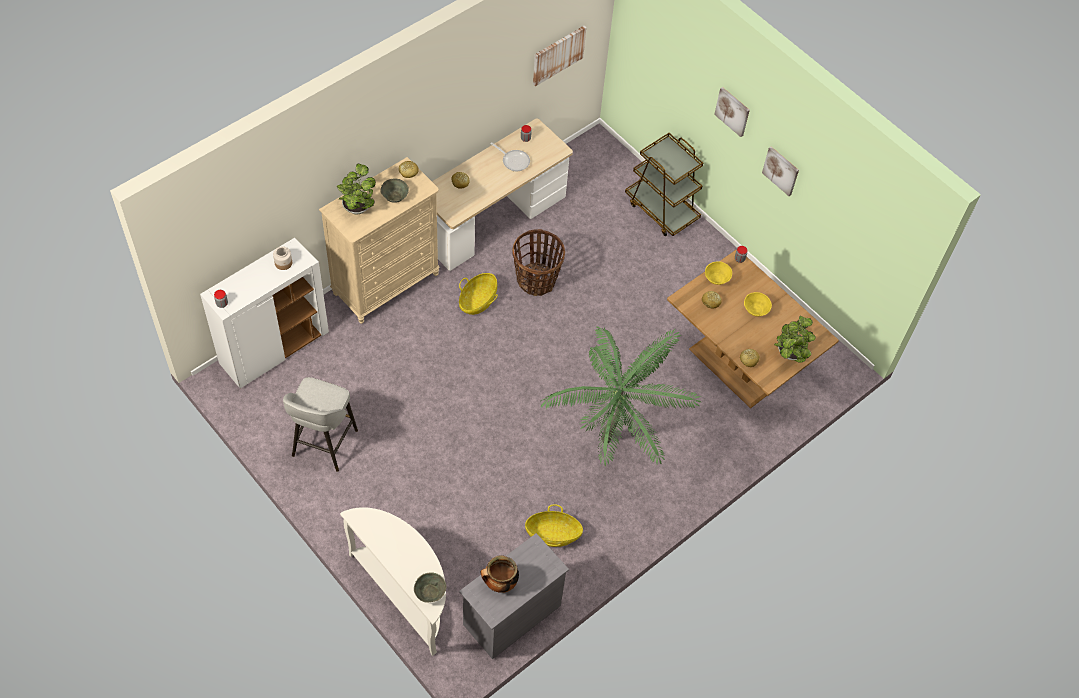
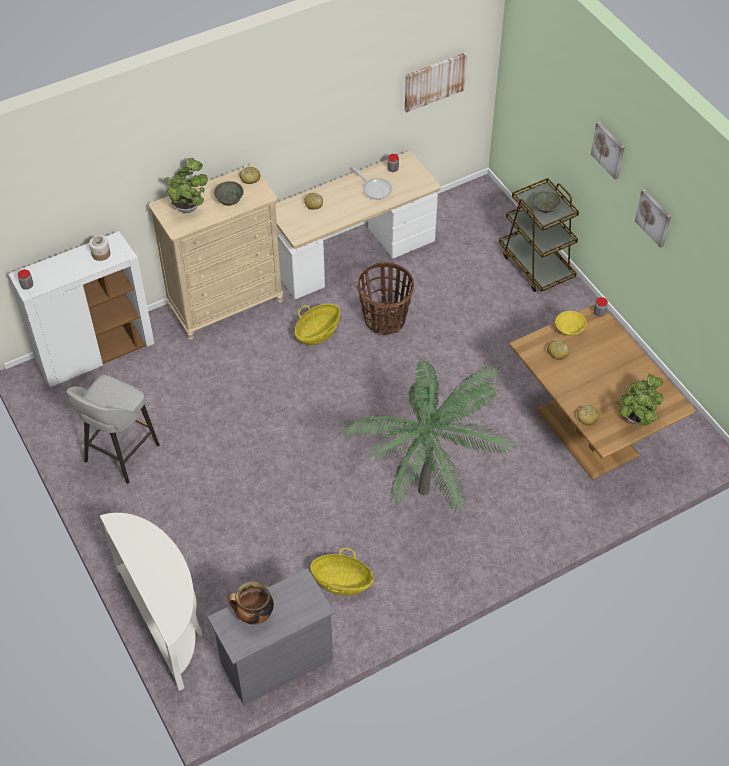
camera: 15 degrees right, 5 degrees down
grey bowl [414,572,446,603] -> grey bowl moved to [532,190,561,213]
yellow bowl [744,292,772,316] -> none

